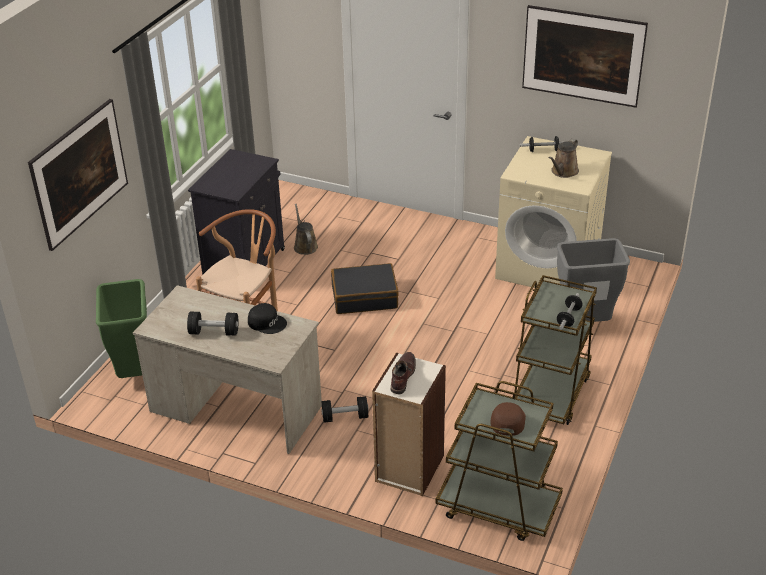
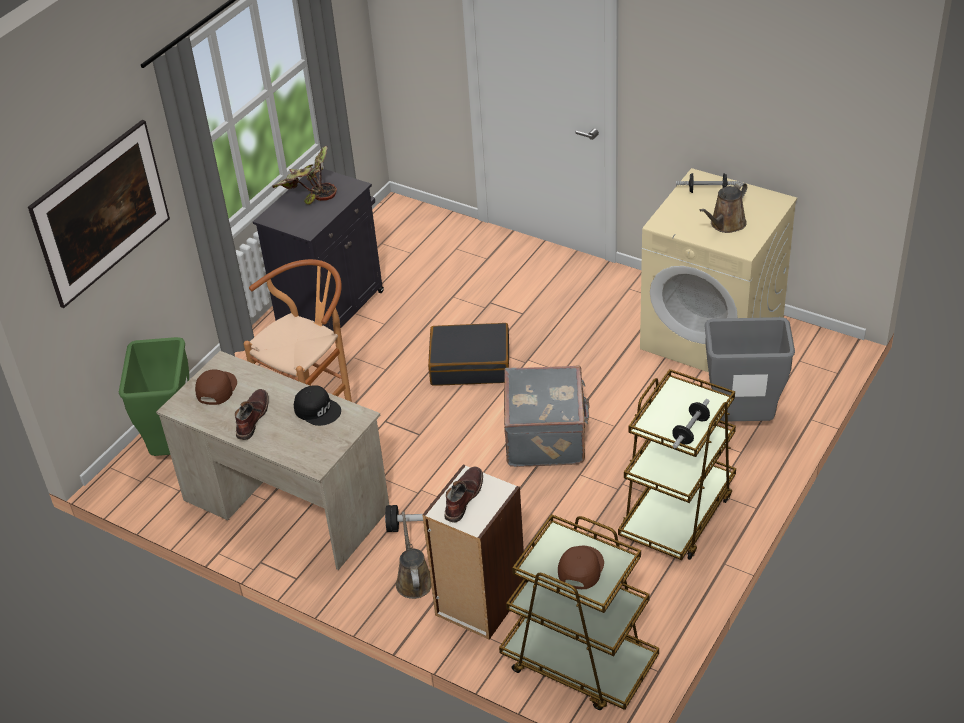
camera: 10 degrees right, 5 degrees up
black dumbbell [187,312,238,336] -> brown boot [235,389,269,440]
brown watering can [294,203,318,255] -> brown watering can moved to [396,512,432,599]
picture [522,5,648,108] -> none
none -> brown cap [195,369,237,405]
none -> potted plant [272,146,337,205]
none -> grey suitcase [504,366,590,467]

